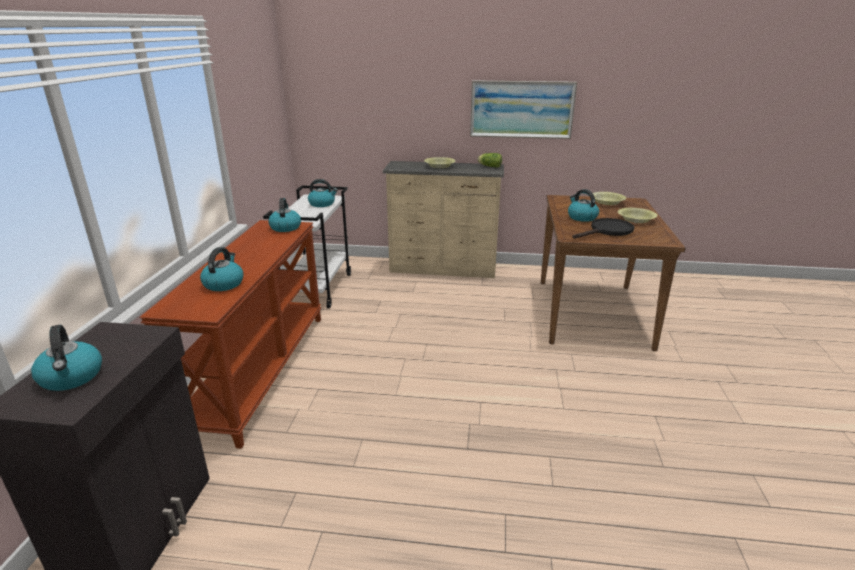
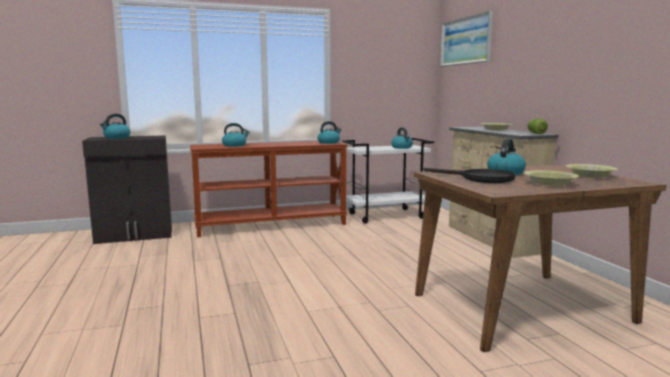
camera: 65 degrees right, 15 degrees down
picture [470,80,577,139] -> picture moved to [440,10,493,67]

